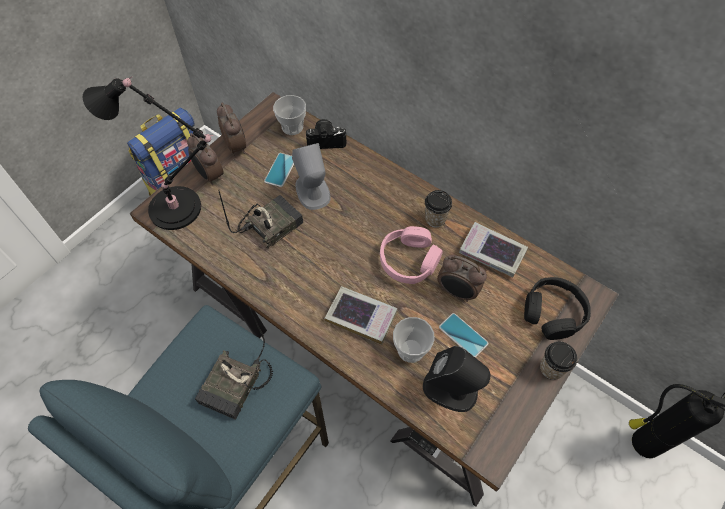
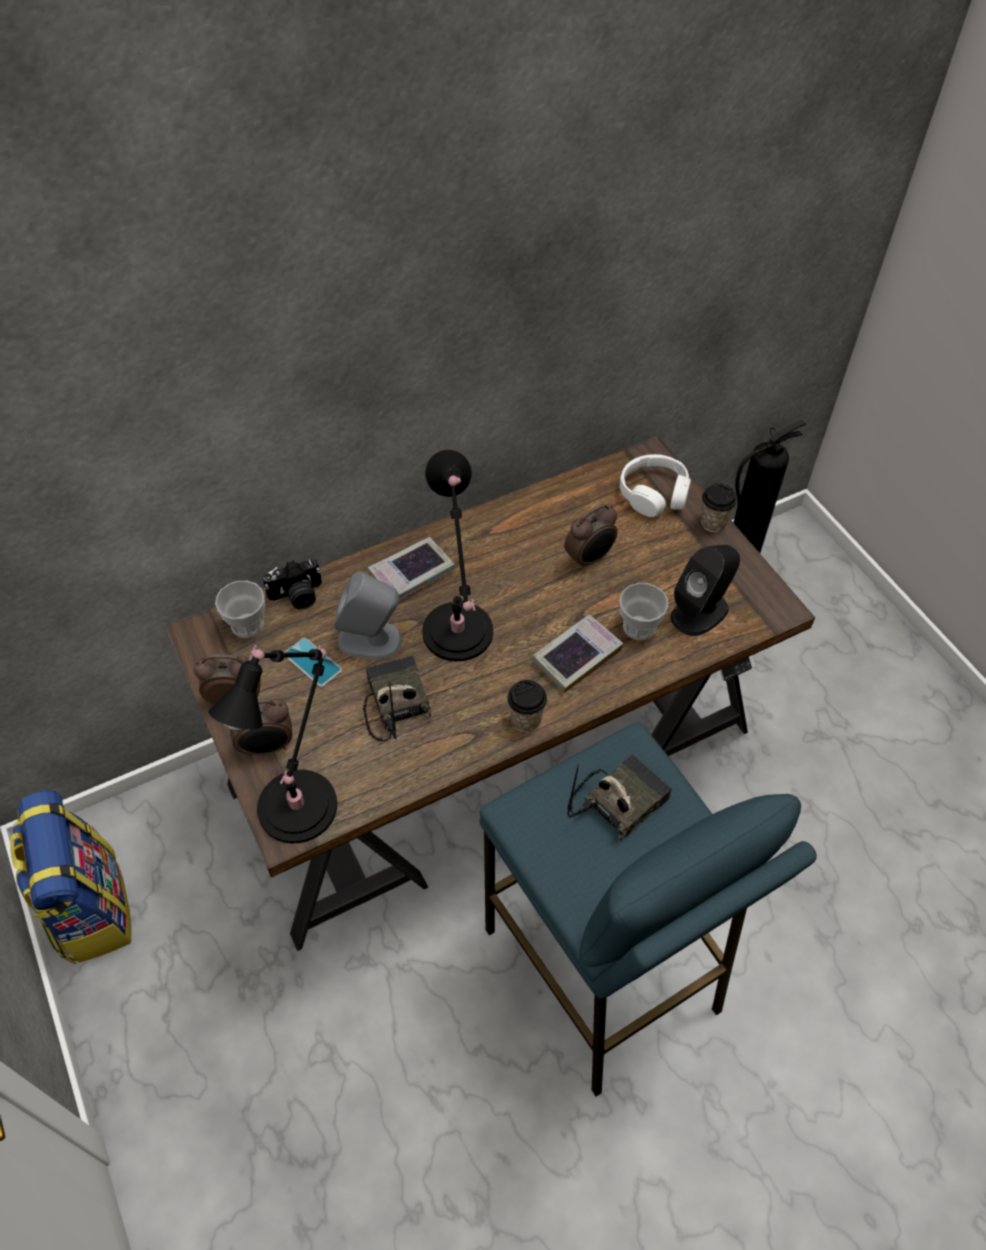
camera: 65 degrees left, 5 degrees down
radio [195,306,273,420] -> radio turned 90 degrees counterclockwise [567,754,672,841]
camera [306,119,347,149] -> camera turned 135 degrees counterclockwise [262,559,322,610]
pink headphones [380,226,443,284] -> none
cup [425,190,452,227] -> cup moved to [507,680,547,732]
phone [439,313,488,358] -> none
book [459,222,528,277] -> book moved to [368,537,455,600]
black headphones [524,277,591,340] -> white headphones [620,454,691,517]
none -> black table lamp [422,450,493,661]

